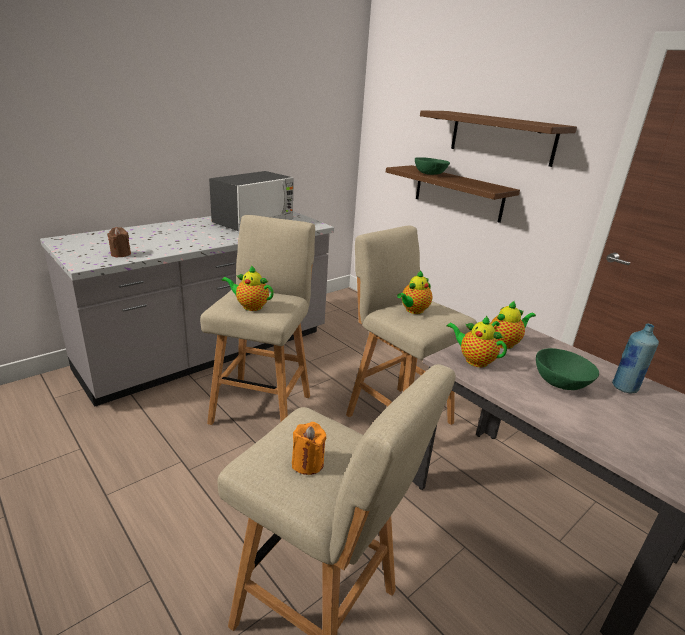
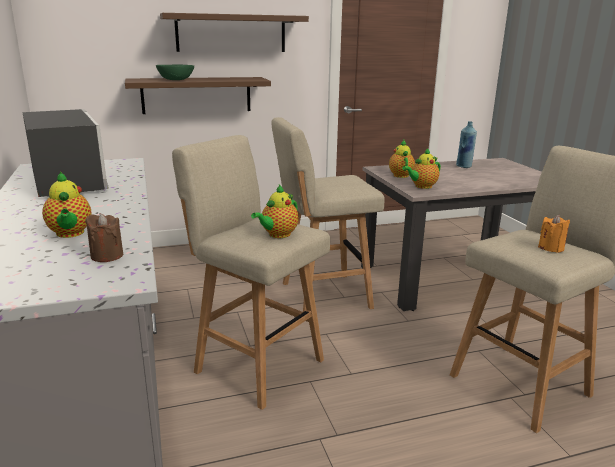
camera: 65 degrees left, 5 degrees down
teapot [397,271,433,314] -> teapot moved to [42,172,91,238]
green bowl [536,348,599,390] -> none

